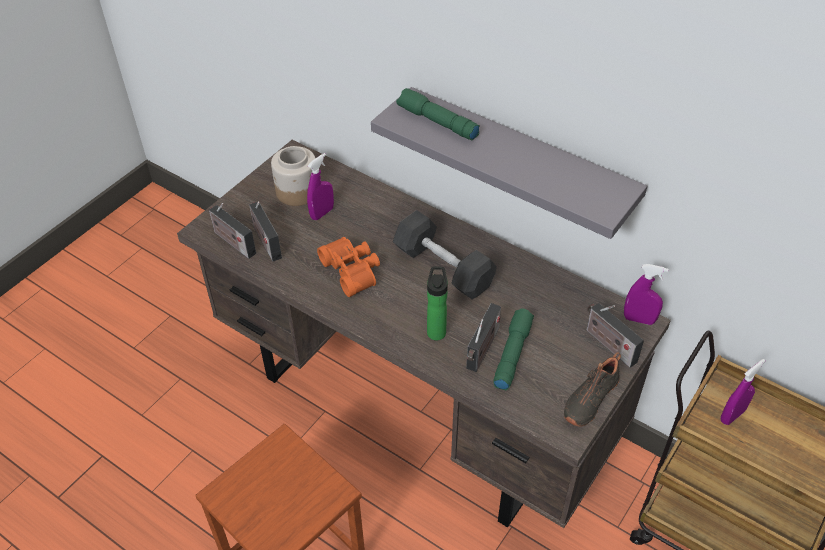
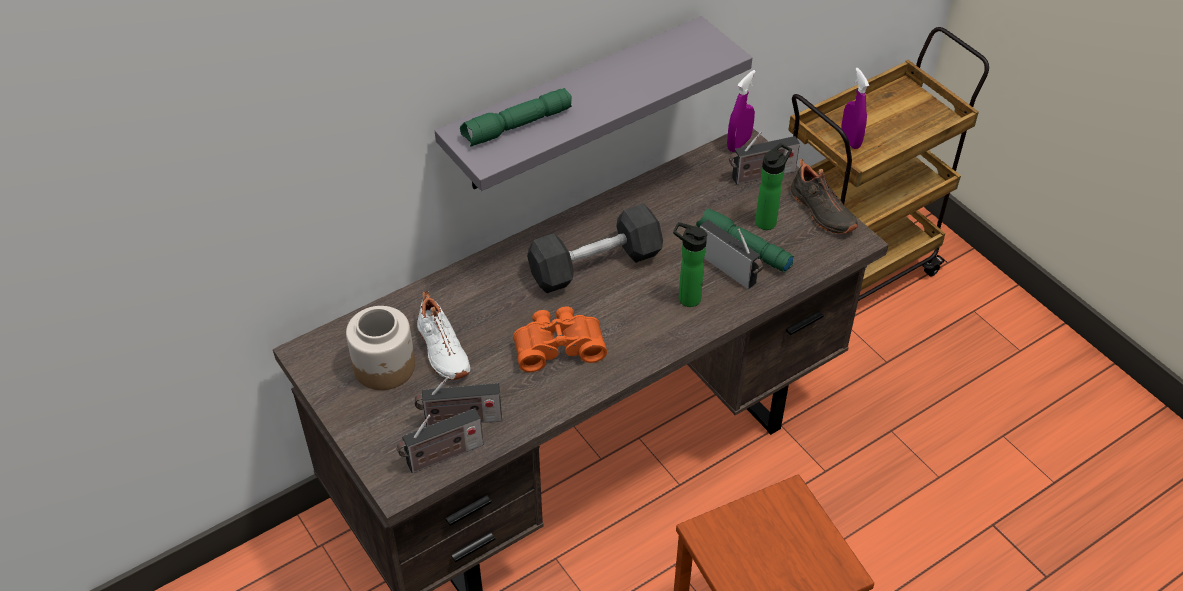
camera: 70 degrees left, 0 degrees up
purple spray bottle [307,153,334,220] -> white shoe [417,291,470,380]
none -> bottle [755,143,792,230]

